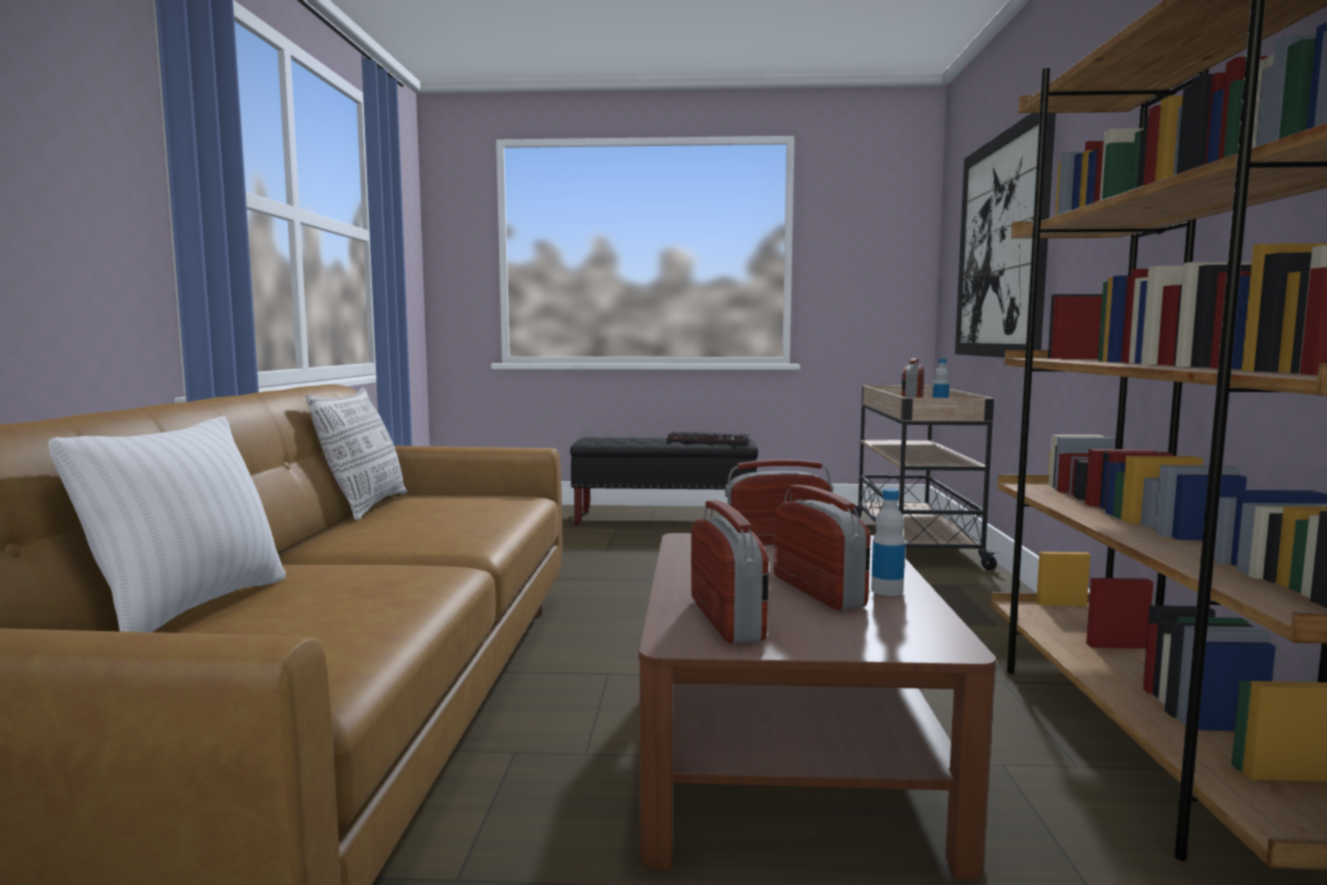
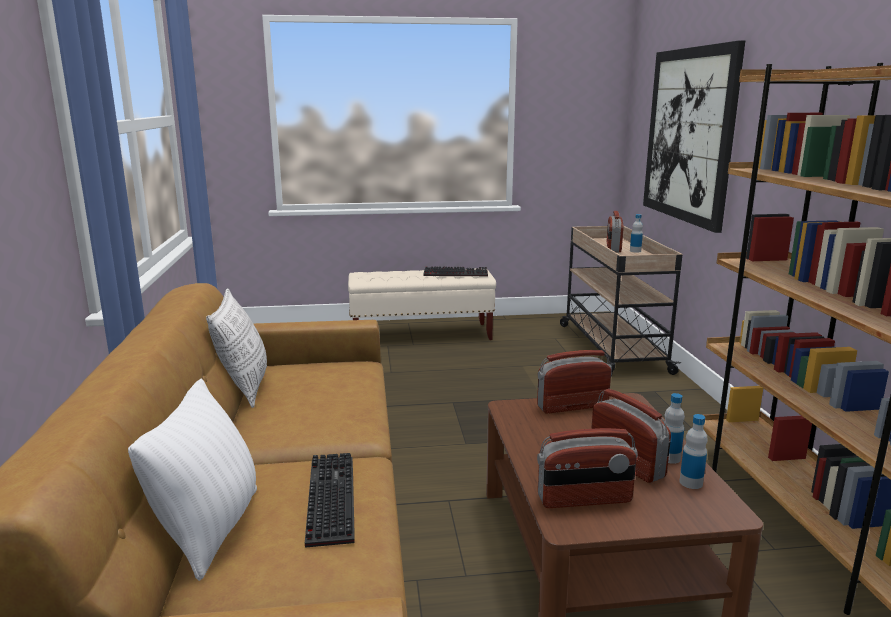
camera: 10 degrees left, 10 degrees up
black bench [570,437,758,526] -> beige bench [348,268,496,340]
radio [691,500,769,643] -> radio turned 105 degrees clockwise [537,428,638,508]
none -> keyboard [305,453,355,548]
none -> bottle [679,414,708,489]

